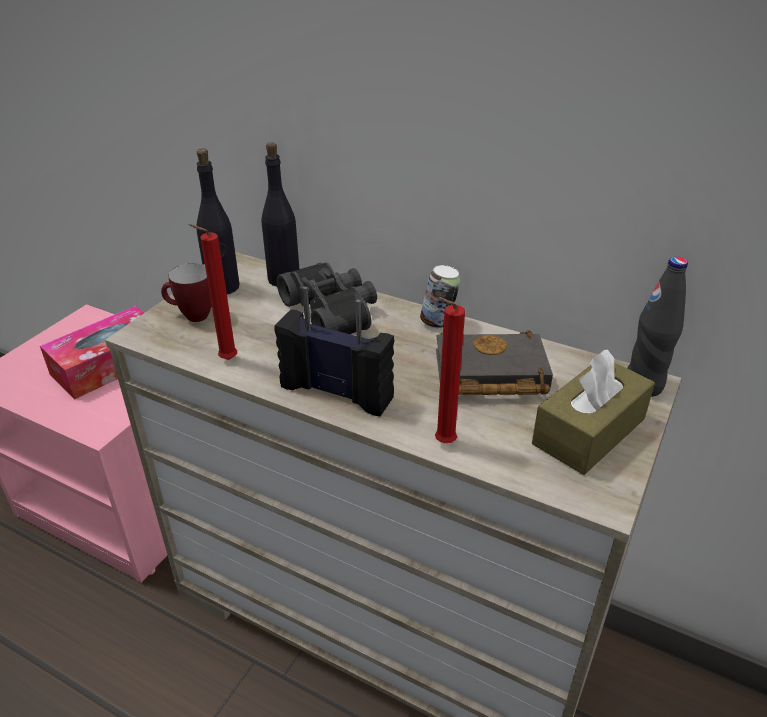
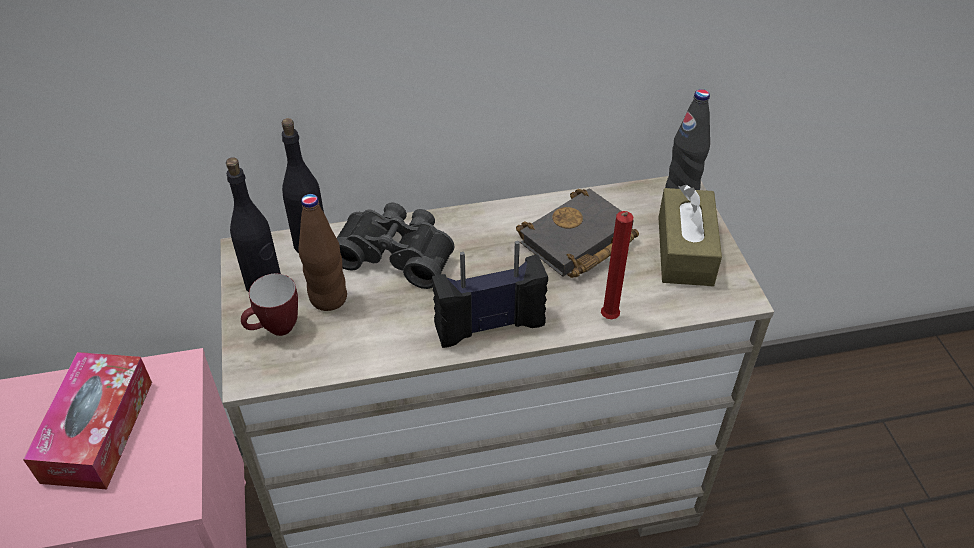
camera: 40 degrees left, 10 degrees up
red candle [189,224,237,360] -> none
can [420,265,460,328] -> none
none -> brown bottle [298,194,347,311]

